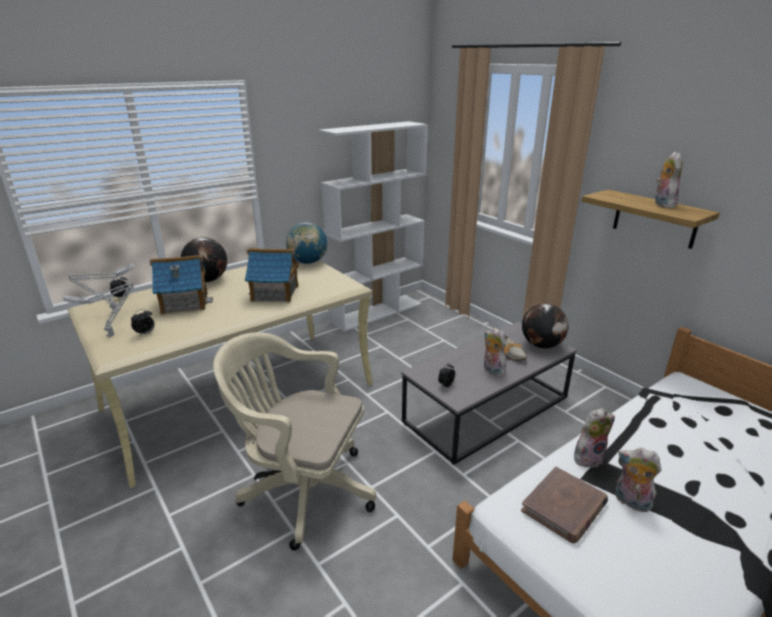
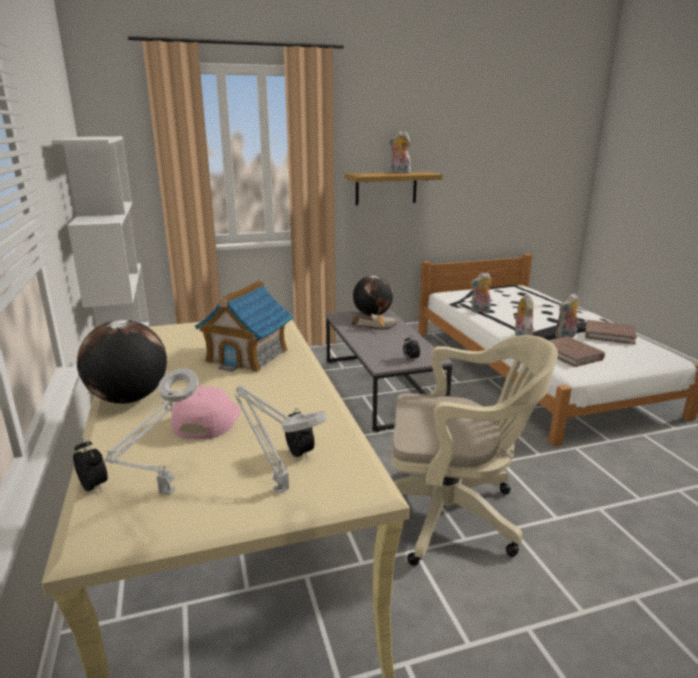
camera: 70 degrees left, 5 degrees down
toy house [150,255,213,315] -> pink cap [171,386,240,439]
beige office chair [213,332,376,551] -> beige office chair turned 120 degrees counterclockwise [391,335,558,566]
globe [286,222,327,264] -> none
plush toy [484,328,506,377] -> plush toy moved to [471,272,491,313]
none -> brown book [585,320,637,344]

